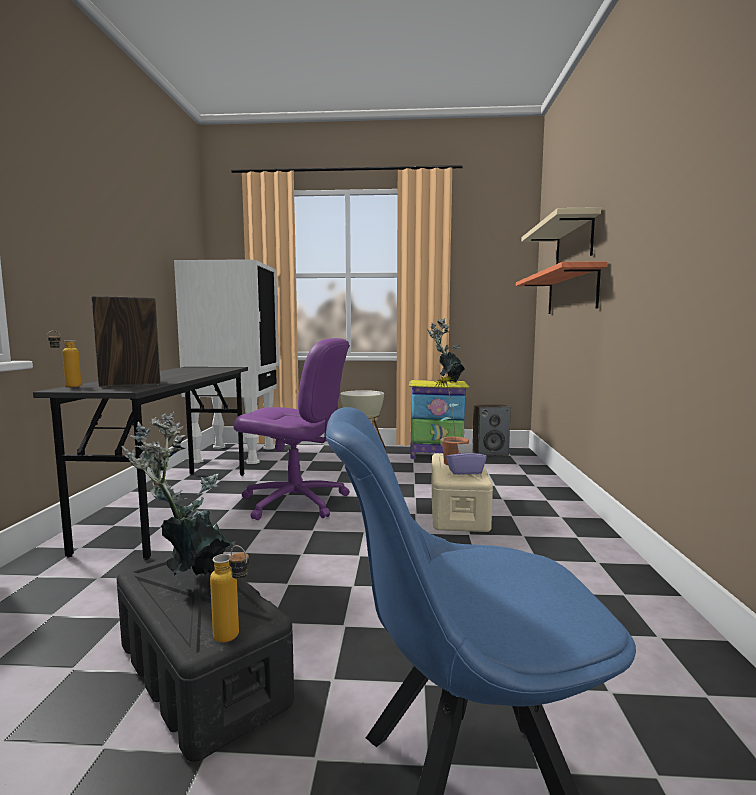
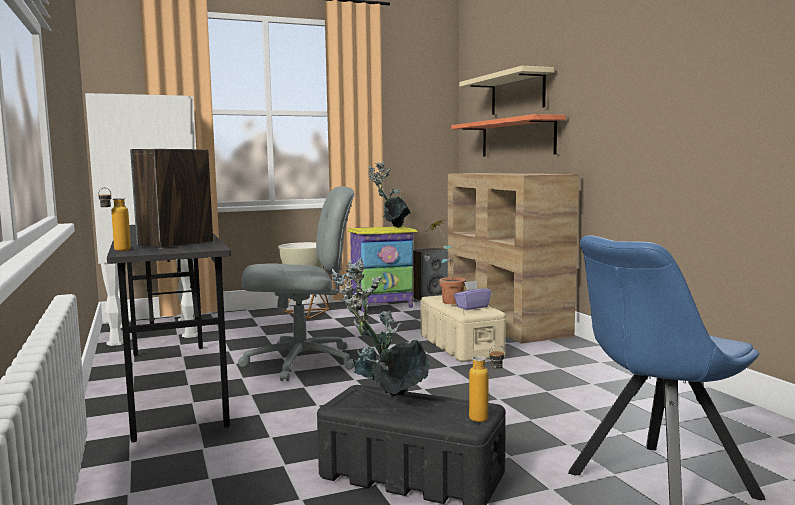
camera: 25 degrees left, 0 degrees up
purple office chair [233,338,350,520] -> grey office chair [238,186,355,381]
none -> brown bookcase [448,173,579,344]

